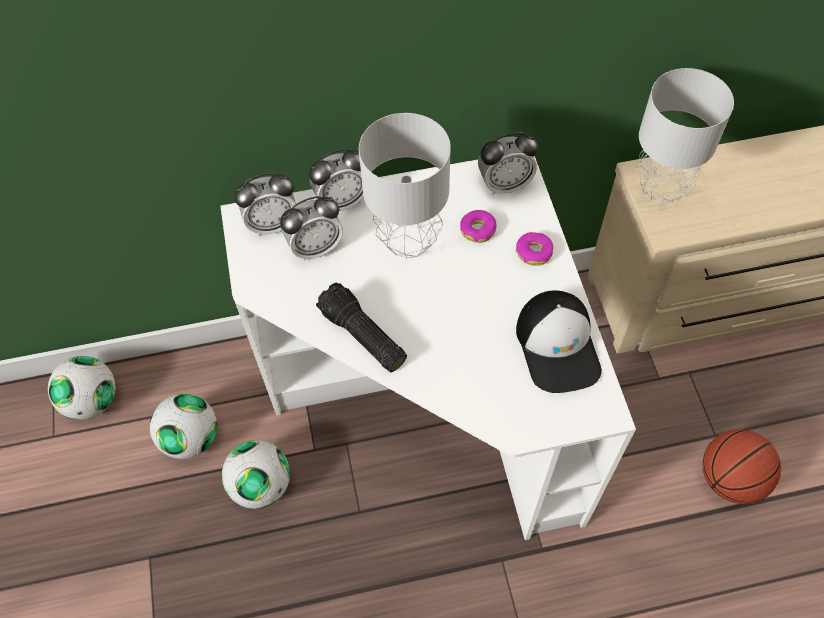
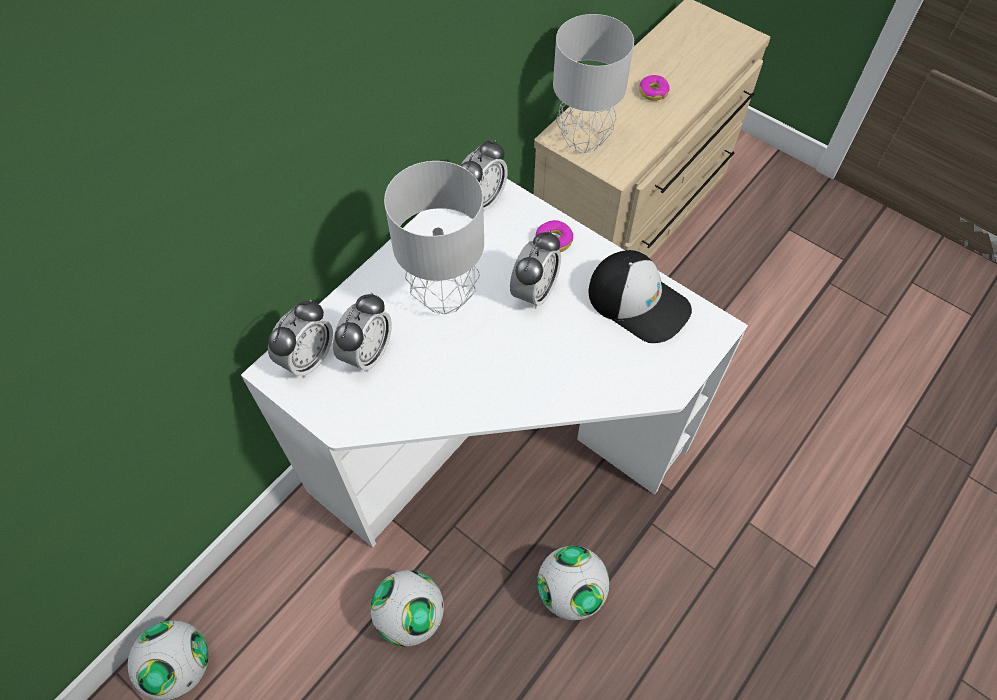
camera: 40 degrees left, 0 degrees up
football [150,393,217,459] -> football moved to [537,546,609,620]
alarm clock [309,149,364,211] -> alarm clock moved to [510,230,561,309]
flashlight [316,283,407,372] -> none
donut [460,210,497,243] -> donut moved to [639,75,670,101]
basketball [702,429,781,504] -> none

